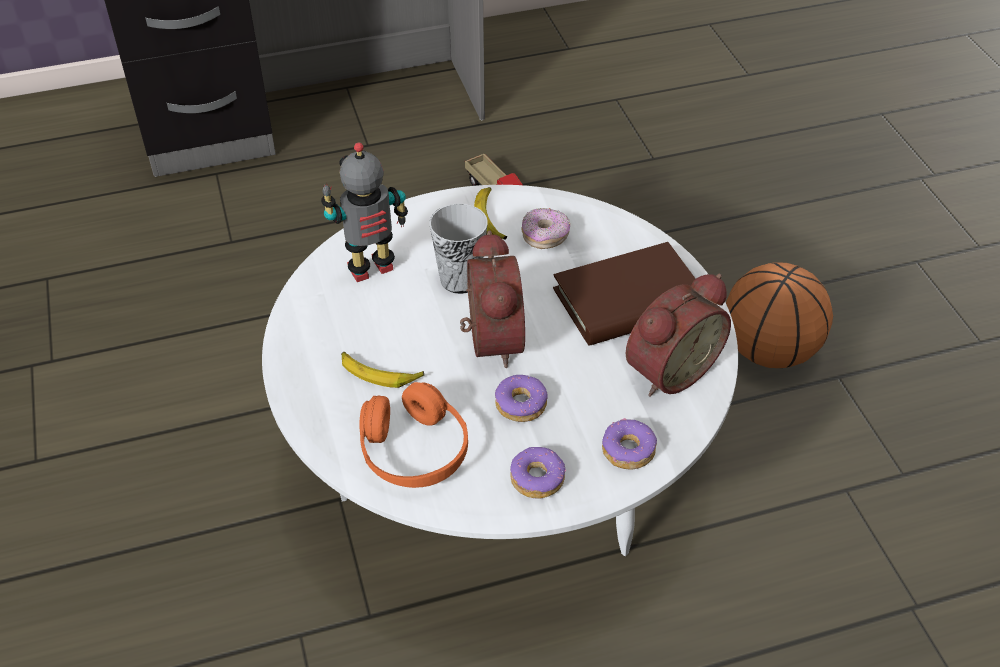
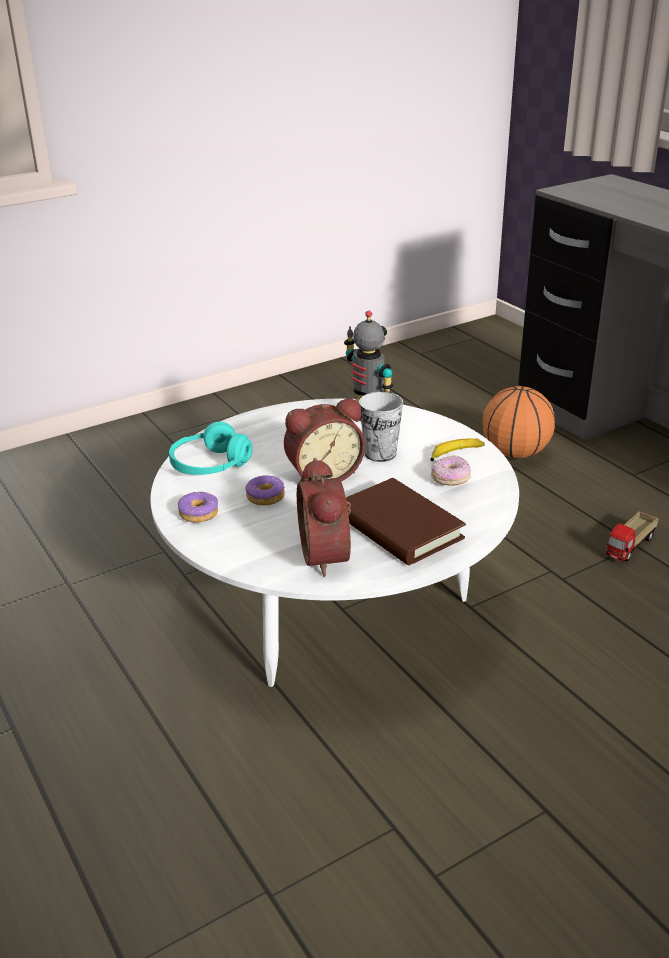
camera: 75 degrees right, 15 degrees down
banana [341,352,424,388] -> none
orange headphones [359,382,468,488] -> turquoise headphones [169,422,253,475]
donut [602,418,657,470] -> none
alarm clock [626,274,731,397] -> alarm clock turned 45 degrees clockwise [297,458,351,577]
basketball [726,262,833,368] -> basketball moved to [482,386,555,458]

